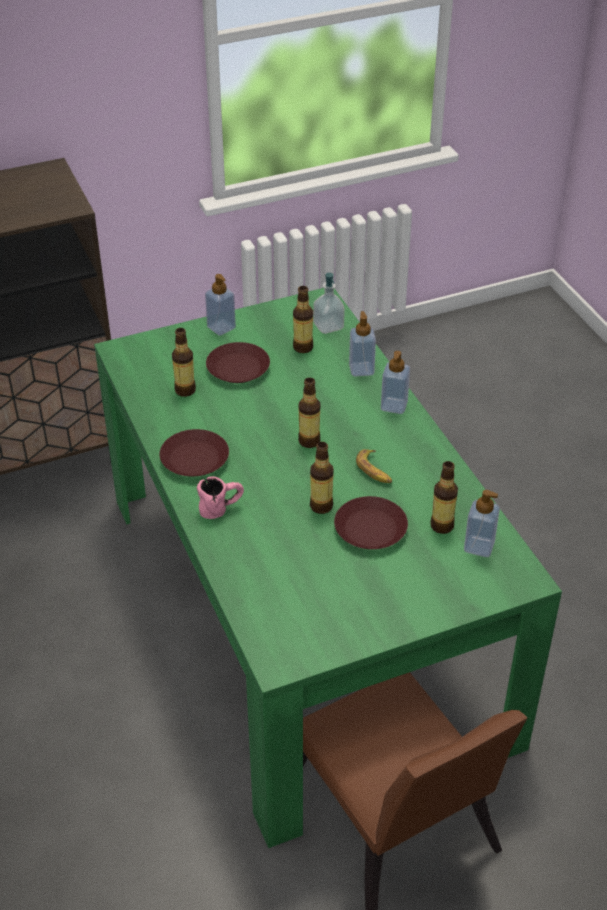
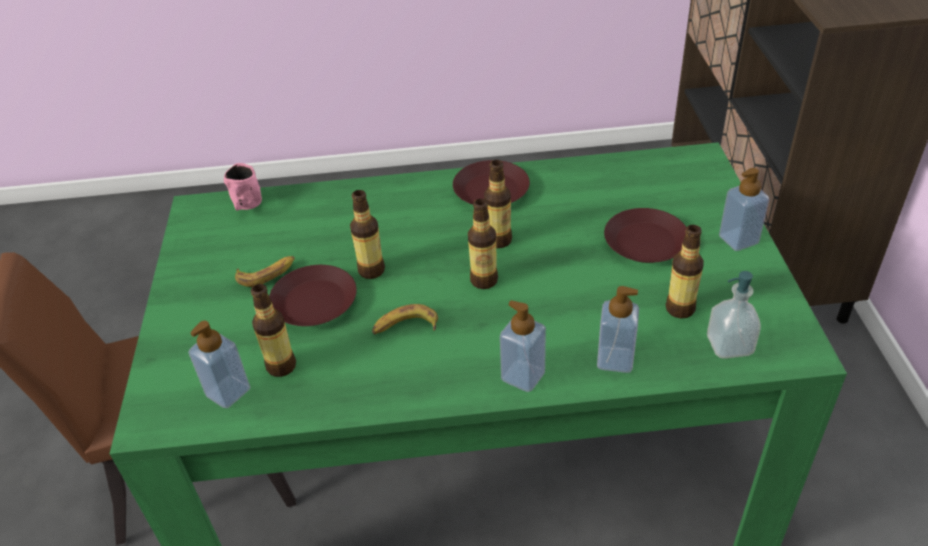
camera: 110 degrees right, 0 degrees up
bottle [172,328,196,397] -> bottle moved to [484,160,512,248]
pink mug [197,477,244,519] -> pink mug moved to [224,163,262,211]
none -> banana [235,256,295,287]

